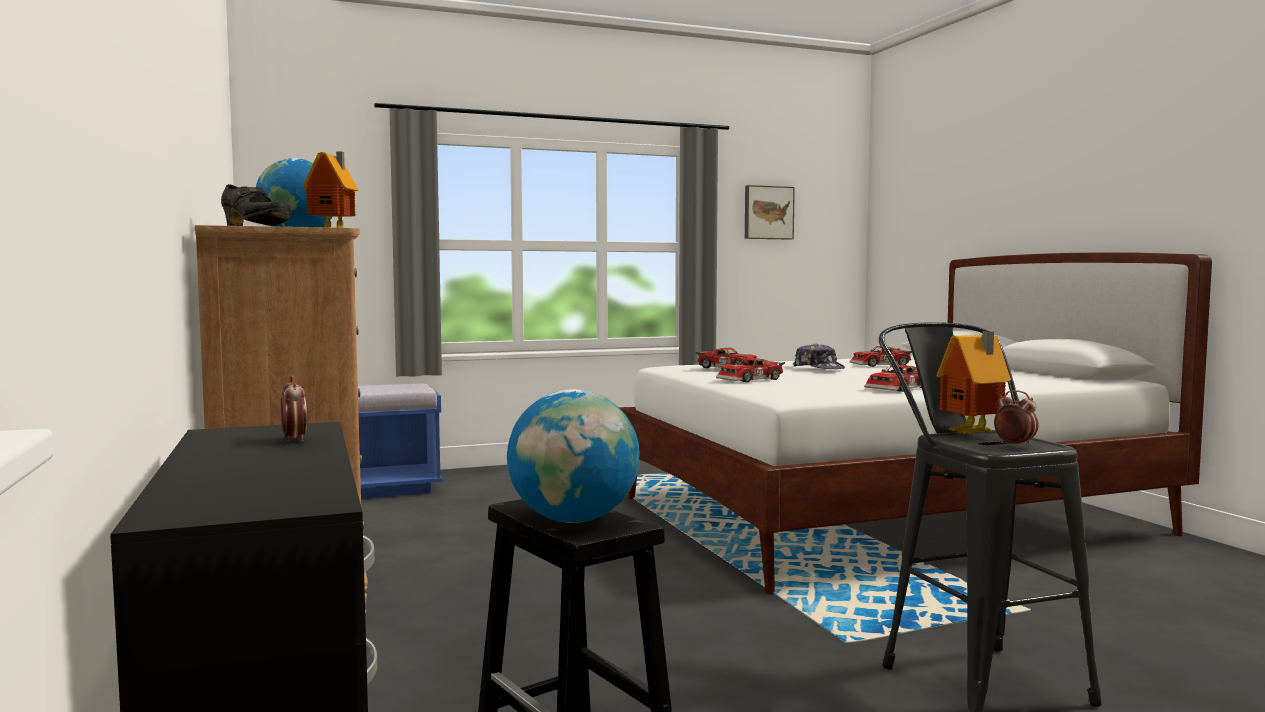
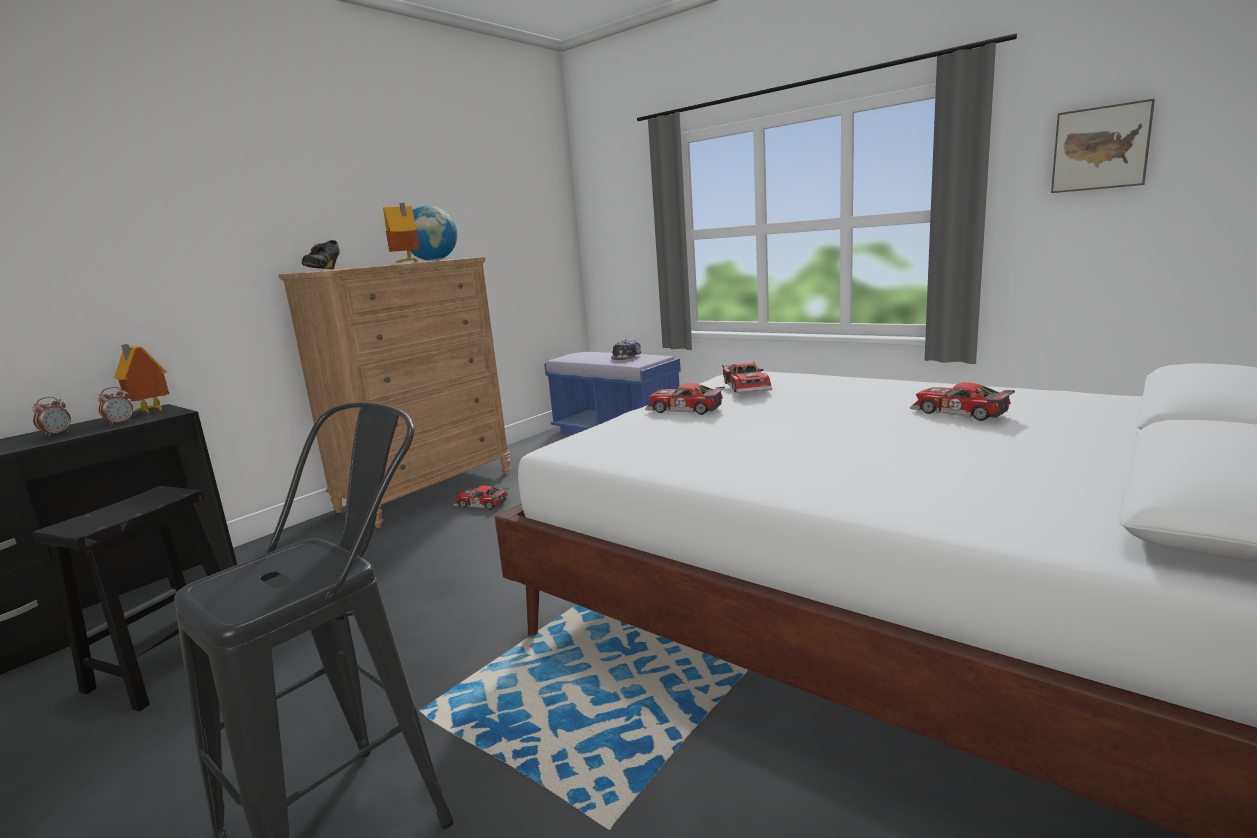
camera: 60 degrees right, 10 degrees up
globe [507,389,640,523] -> none
cap [793,344,845,369] -> cap moved to [611,340,641,360]
toy car [864,365,922,392] -> toy car moved to [453,485,509,510]
toy house [936,331,1011,435] -> toy house moved to [114,344,169,413]
alarm clock [994,390,1039,447] -> alarm clock moved to [32,397,71,437]

